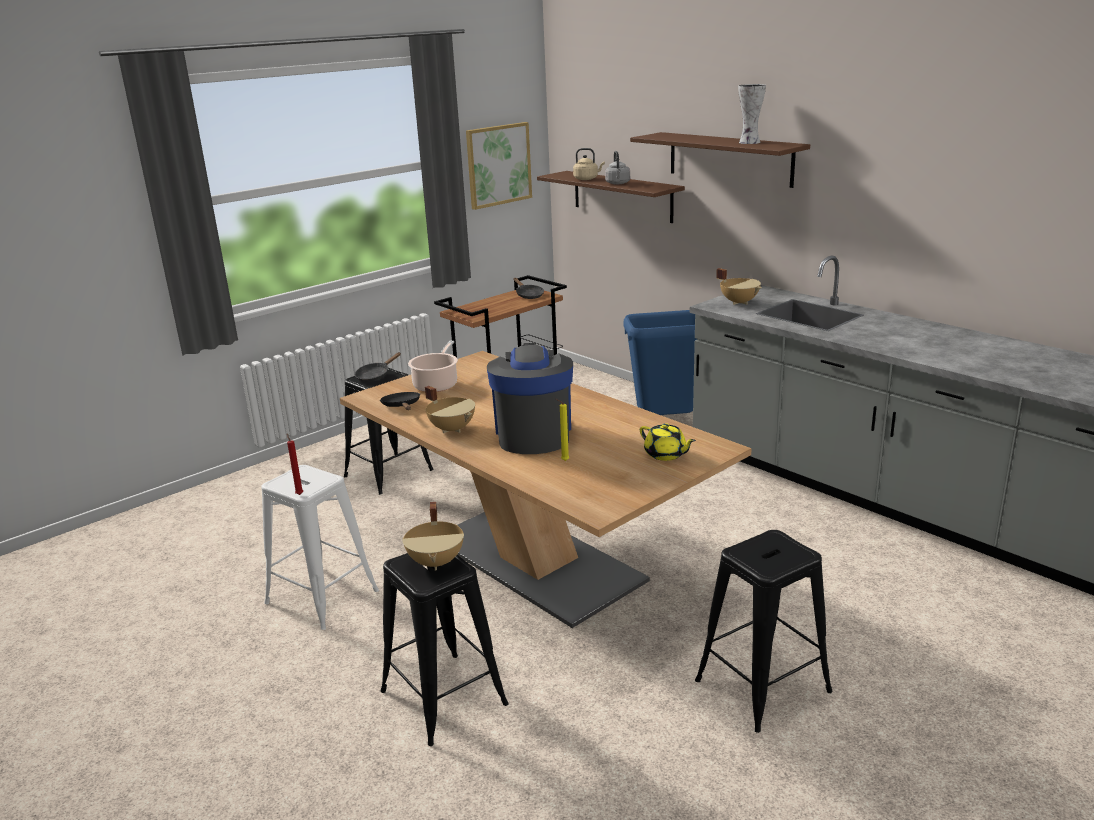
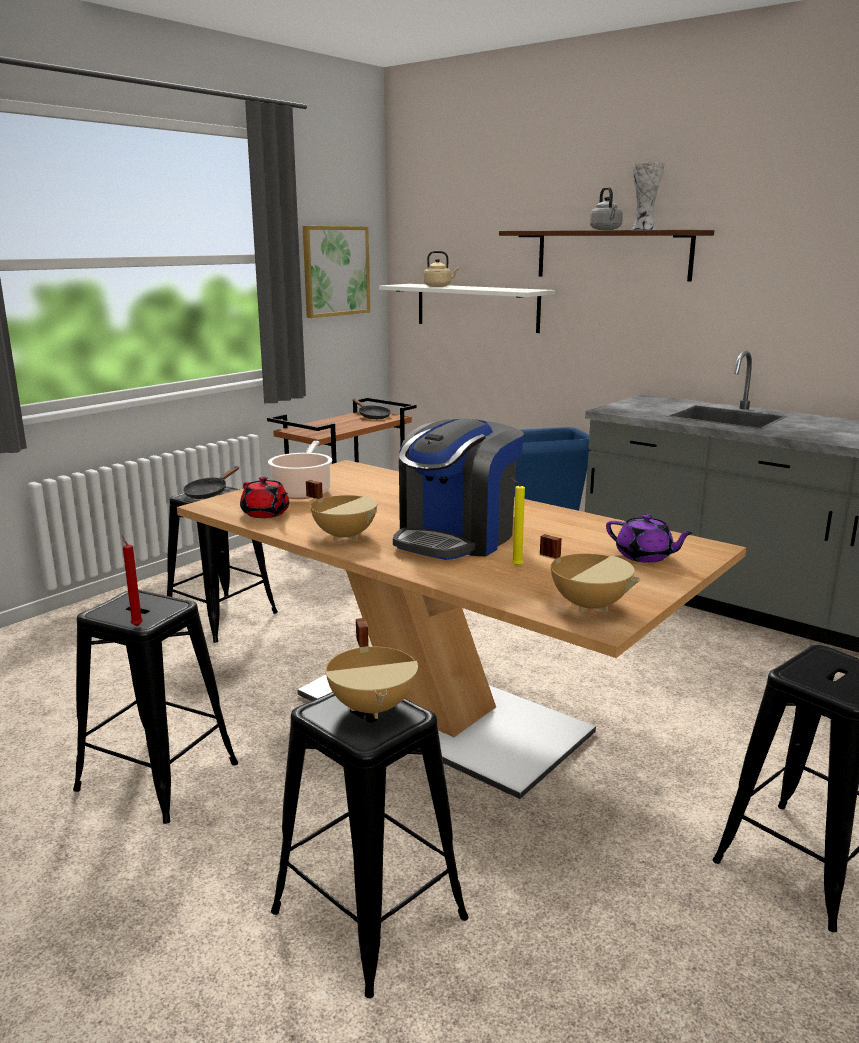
camera: 10 degrees left, 5 degrees down
white stool [261,465,379,630] -> black stool [73,589,238,824]
black frying pan [380,392,420,410] -> red teapot [240,476,289,518]
coffee machine [487,343,573,454] -> coffee machine turned 135 degrees counterclockwise [393,418,524,560]
brown shelf [537,171,685,223] -> white shelf [379,284,555,333]
grey kettle [605,151,630,184] -> grey kettle moved to [590,187,623,230]
yellow teapot [640,423,696,461] -> purple teapot [606,514,694,563]
beige cooking pot [716,268,761,305] -> beige cooking pot moved to [540,534,641,612]

